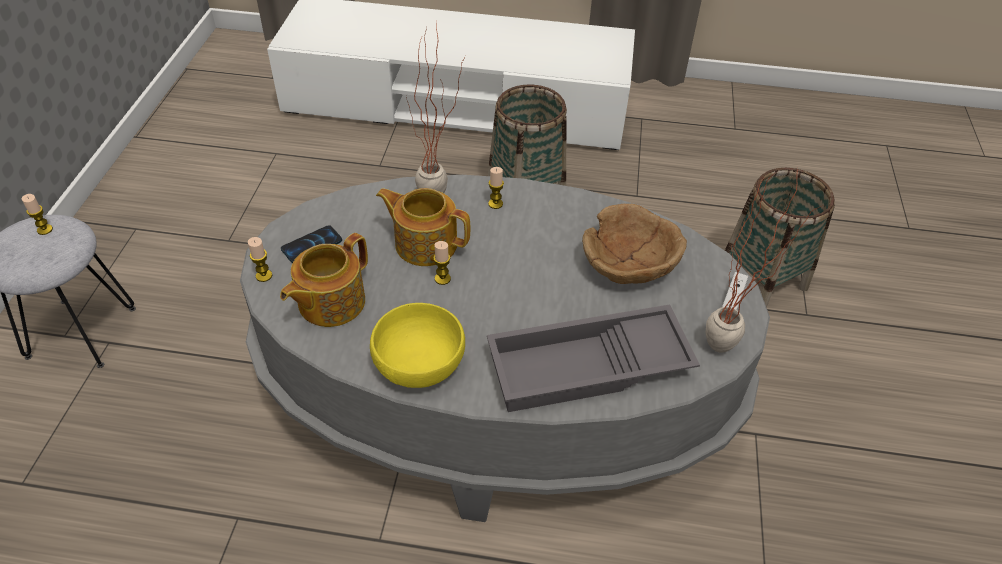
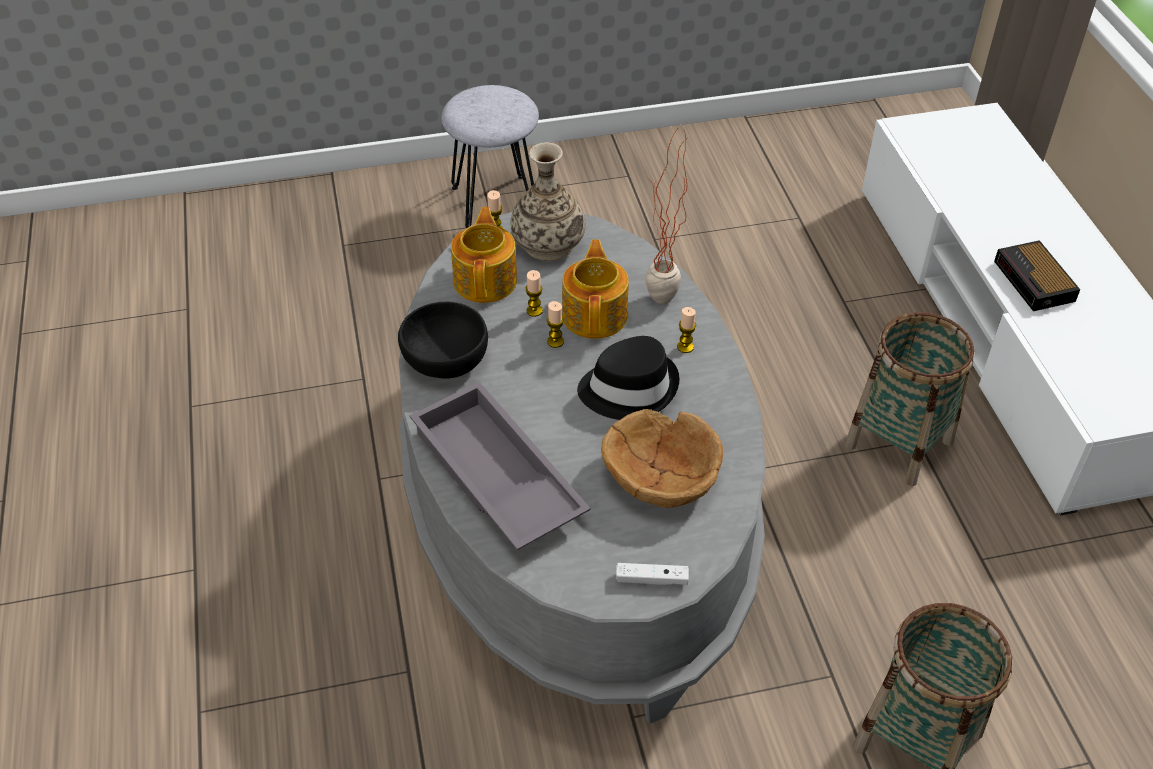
camera: 70 degrees right, 0 degrees up
candle [22,194,53,235] -> candle moved to [525,270,543,317]
teapot [280,233,368,327] -> teapot turned 75 degrees clockwise [451,207,517,303]
phone [281,225,342,263] -> vase [511,142,586,261]
yellow bowl [370,303,465,388] -> black bowl [398,302,488,378]
potted plant [706,168,821,353] -> none
none -> black hat [577,336,680,420]
none -> alarm clock [994,240,1080,311]

